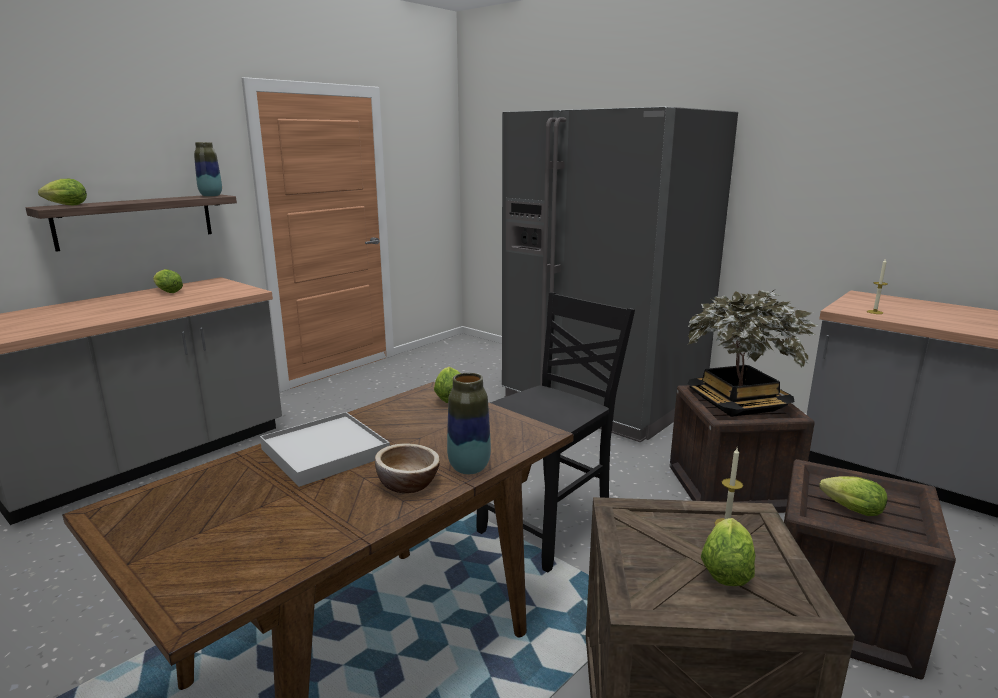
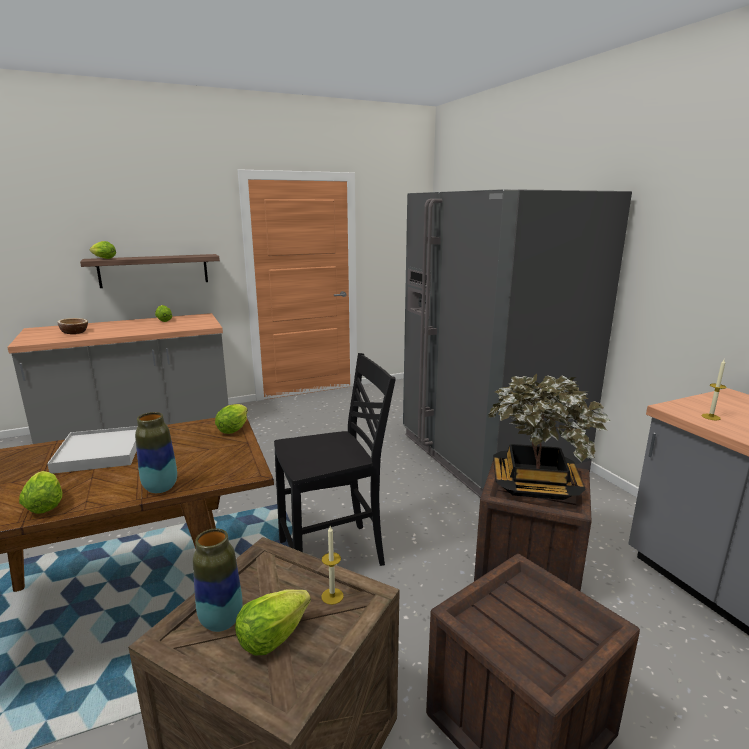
camera: 25 degrees right, 0 degrees up
vase [194,142,222,197] -> vase moved to [193,528,243,632]
bowl [375,443,440,493] -> bowl moved to [57,318,88,334]
lettuce [819,476,887,516] -> lettuce moved to [19,471,63,514]

